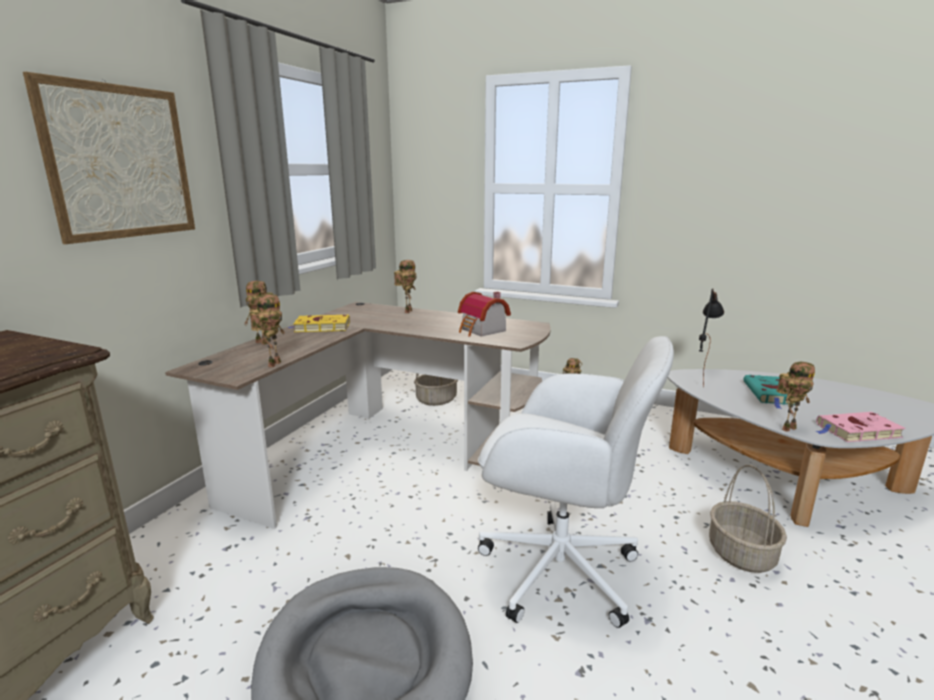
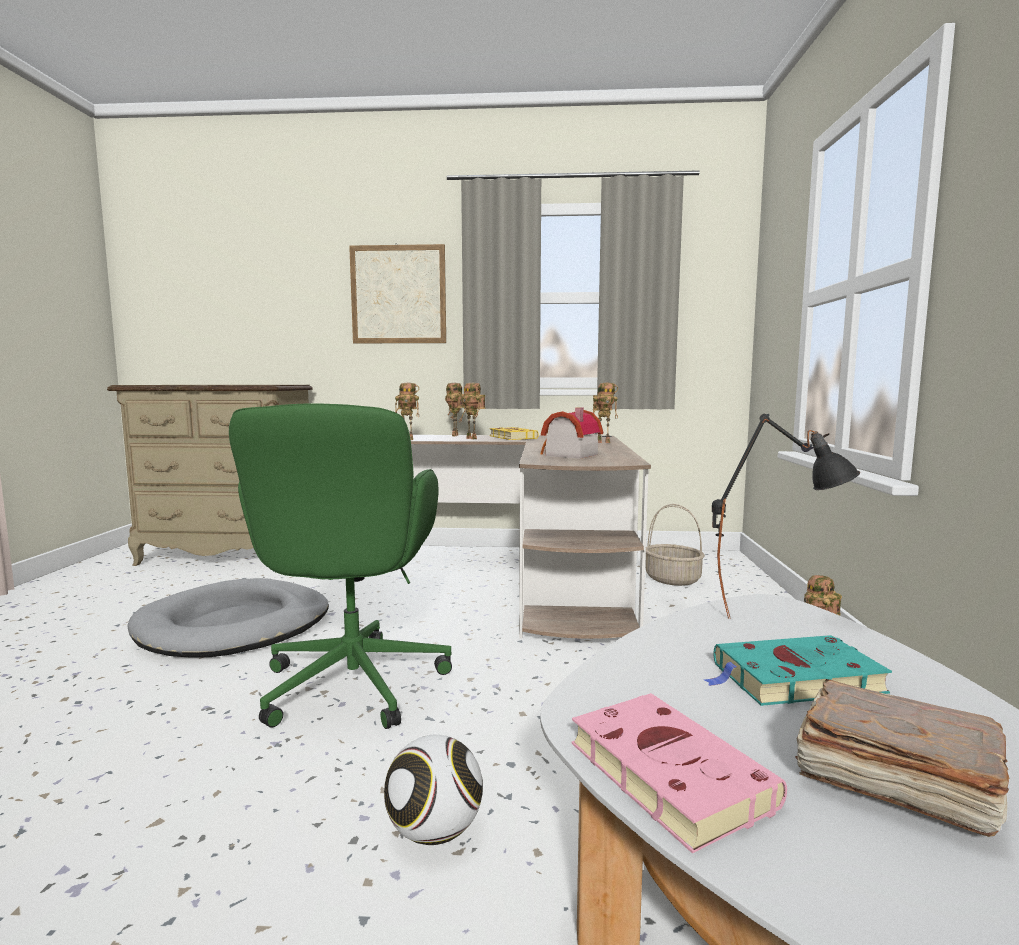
camera: 70 degrees right, 10 degrees down
white office chair [478,336,674,628] -> green office chair [229,403,452,729]
basket [709,465,787,573] -> football [384,735,483,845]
toy robot [776,362,815,432] -> toy robot moved to [459,383,485,439]
none -> brown book [795,679,1009,837]

